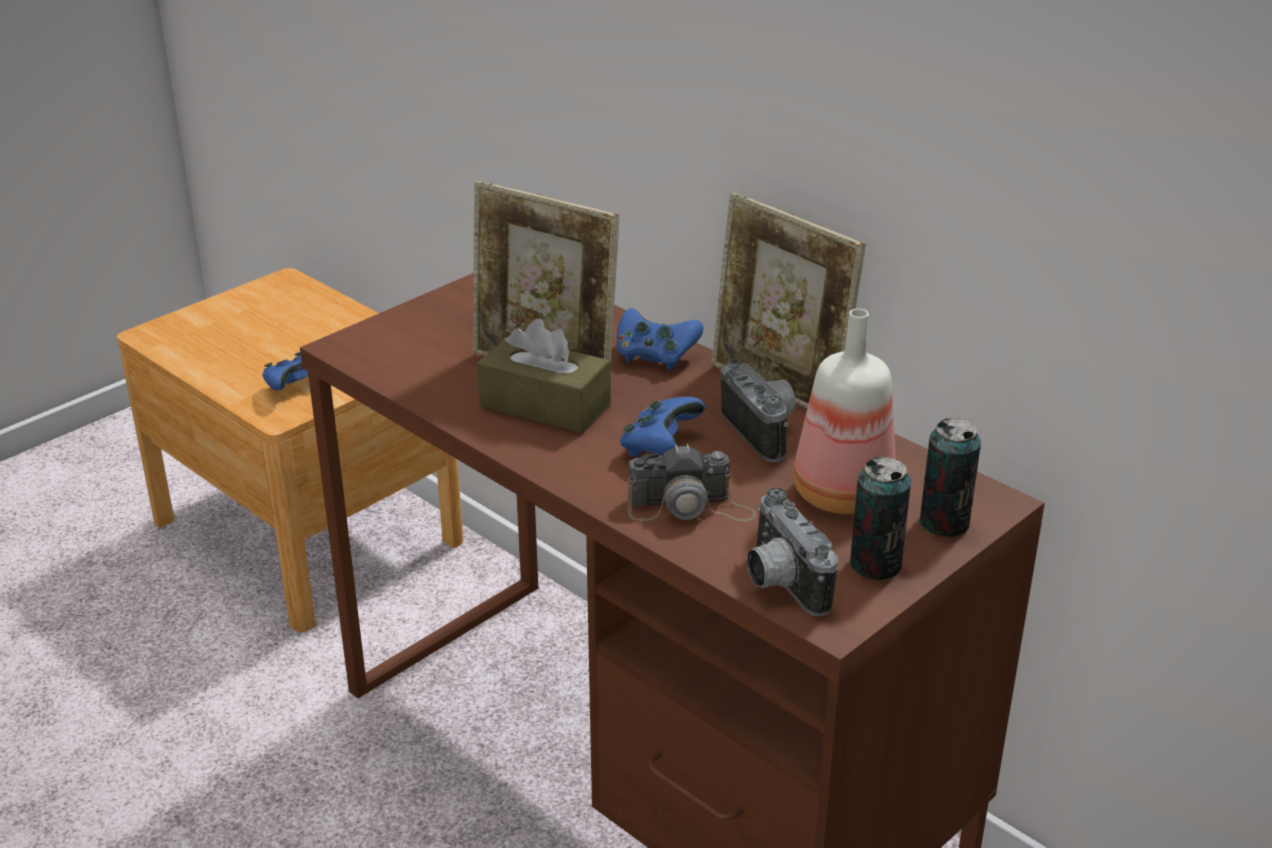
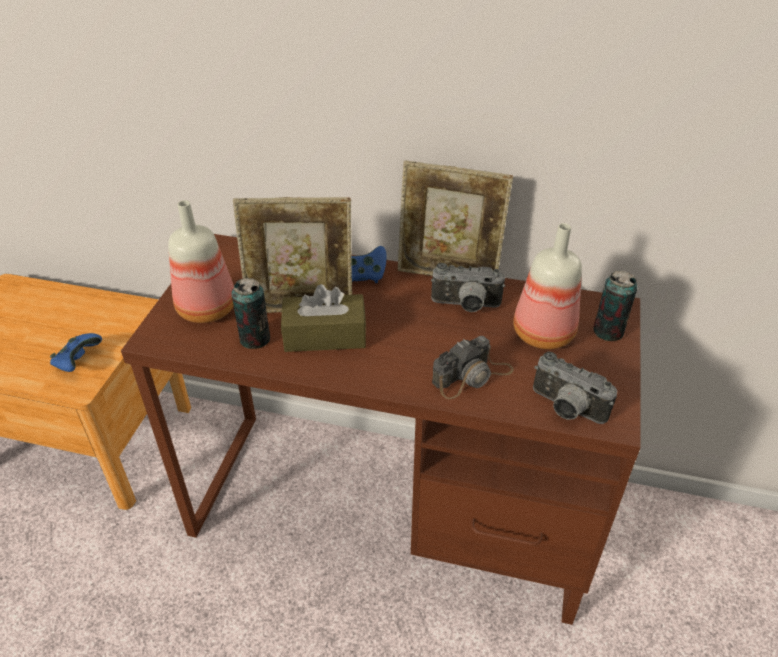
camera: 30 degrees left, 10 degrees up
blue game controller [620,397,705,457] -> none
camera [721,359,796,462] -> camera turned 150 degrees clockwise [431,263,505,312]
can [849,457,911,580] -> can moved to [231,278,270,349]
none -> bottle [168,200,234,323]

